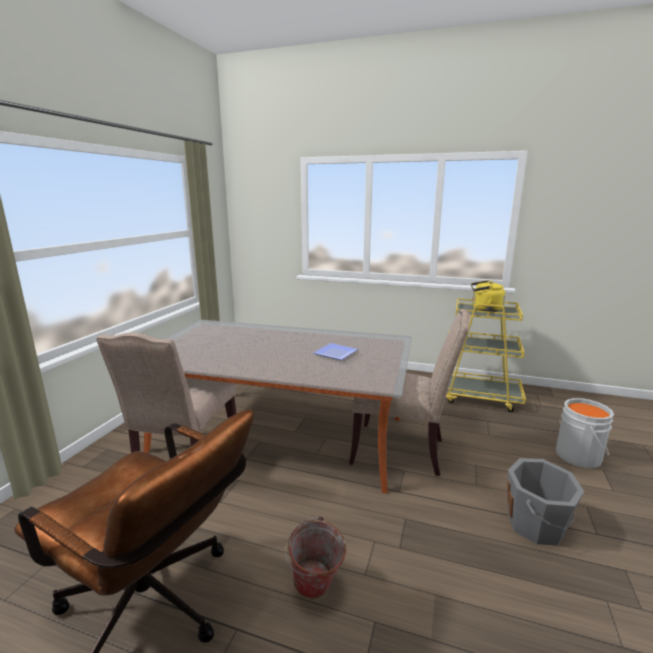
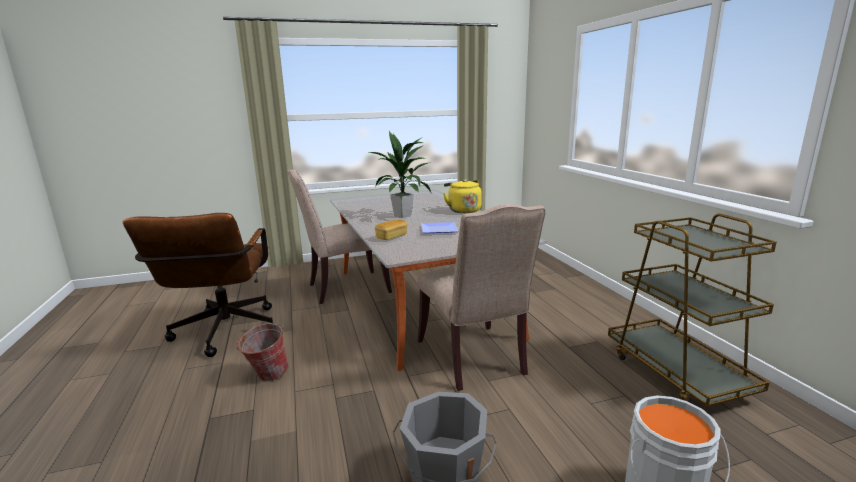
camera: 55 degrees right, 0 degrees up
yellow cart [446,298,526,412] -> brown cart [608,214,777,407]
yellow kettle [471,280,505,312] -> yellow kettle moved to [443,179,482,213]
none -> potted plant [366,131,431,218]
none -> bread [375,220,407,240]

